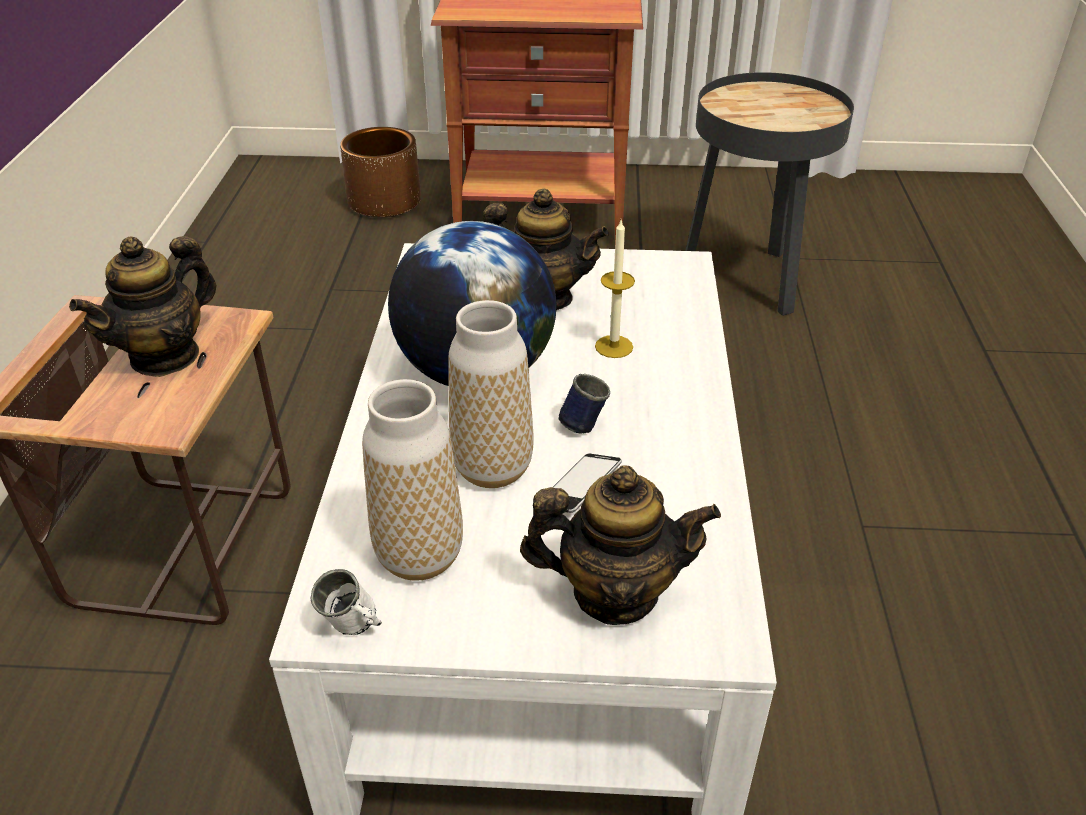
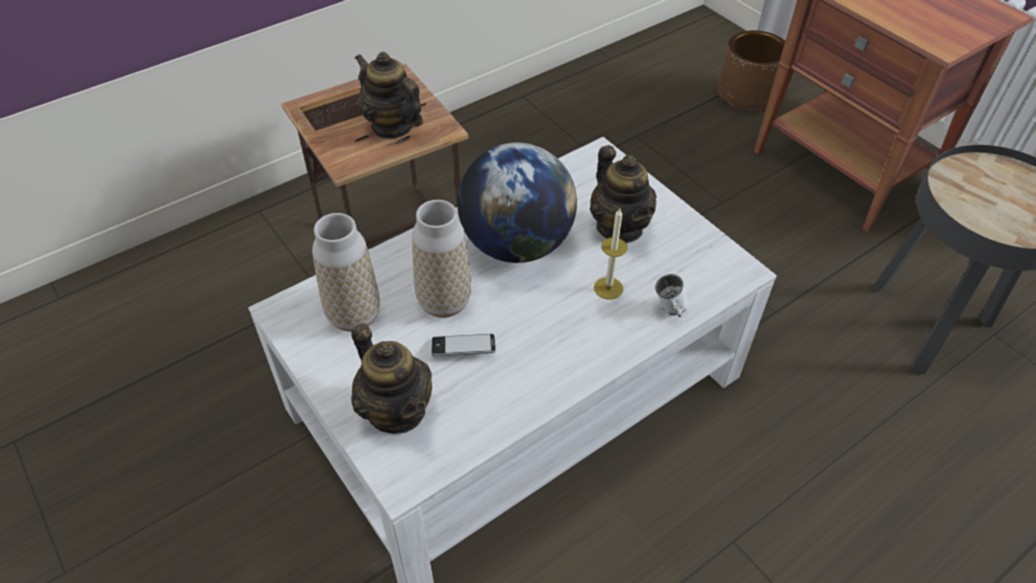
camera: 50 degrees right, 10 degrees up
teapot [69,236,216,377] -> teapot turned 45 degrees clockwise [355,52,423,139]
white mug [311,569,382,635] -> white mug moved to [655,274,688,317]
blue mug [558,374,610,434] -> none

